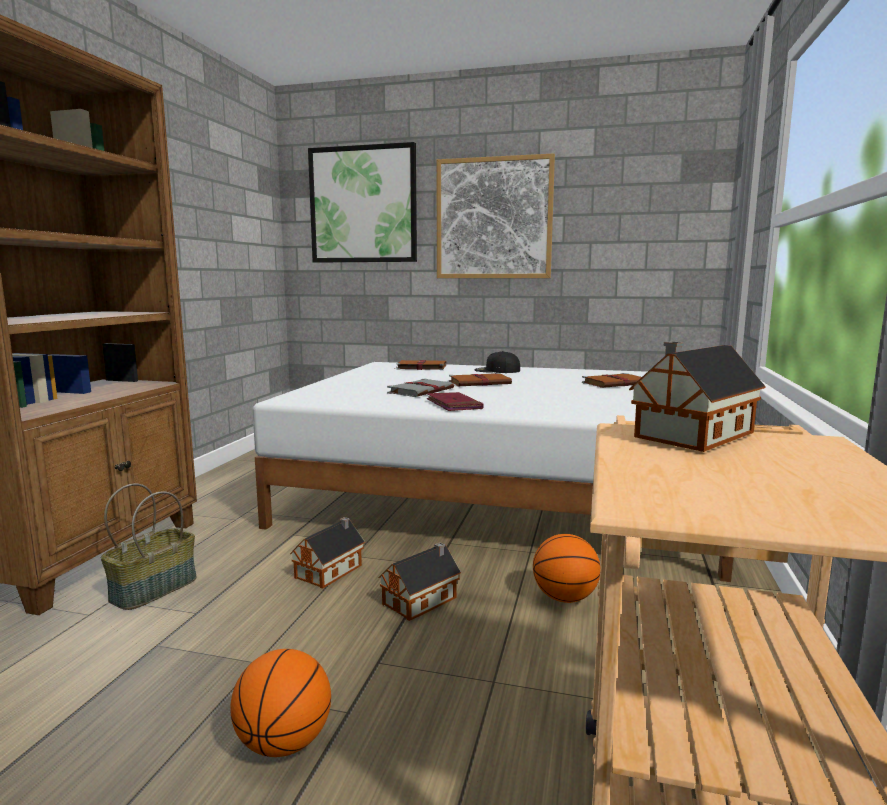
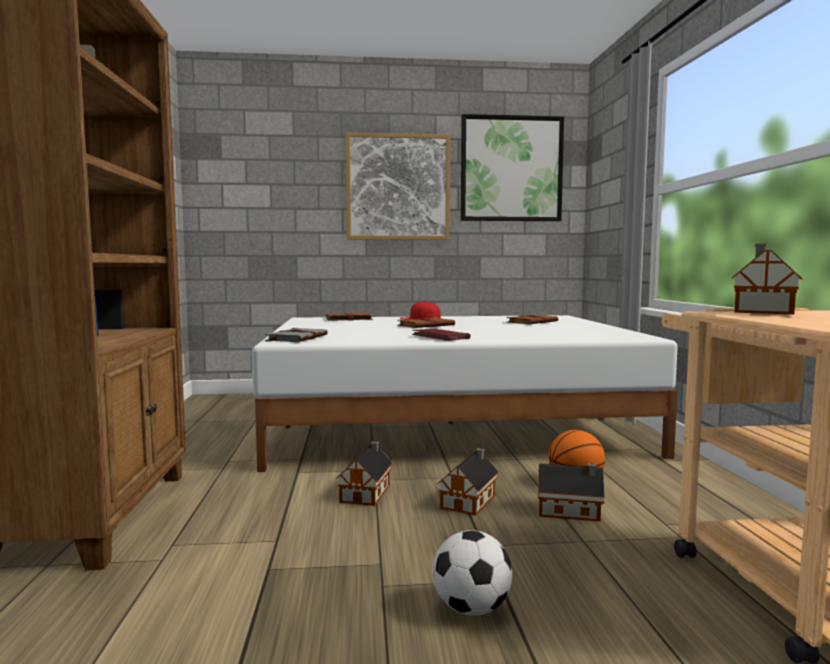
camera: 20 degrees left, 5 degrees down
basket [101,483,197,610] -> none
basketball [230,649,331,757] -> football [433,530,512,616]
picture [308,142,417,263] -> picture moved to [461,114,564,221]
grey book [387,379,454,397] -> grey book moved to [265,328,328,342]
black cap [475,351,520,373] -> red cap [400,301,441,320]
none -> toy house [538,463,605,521]

